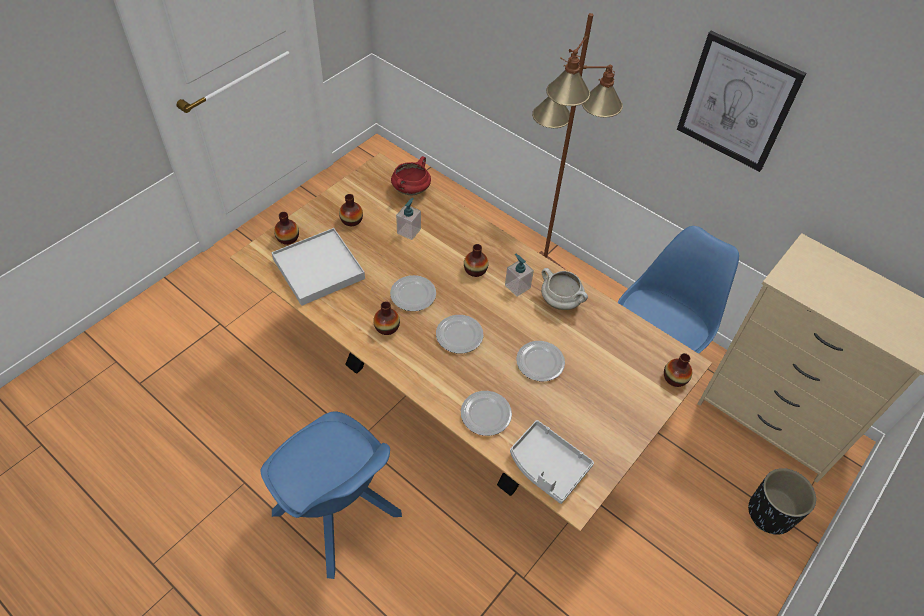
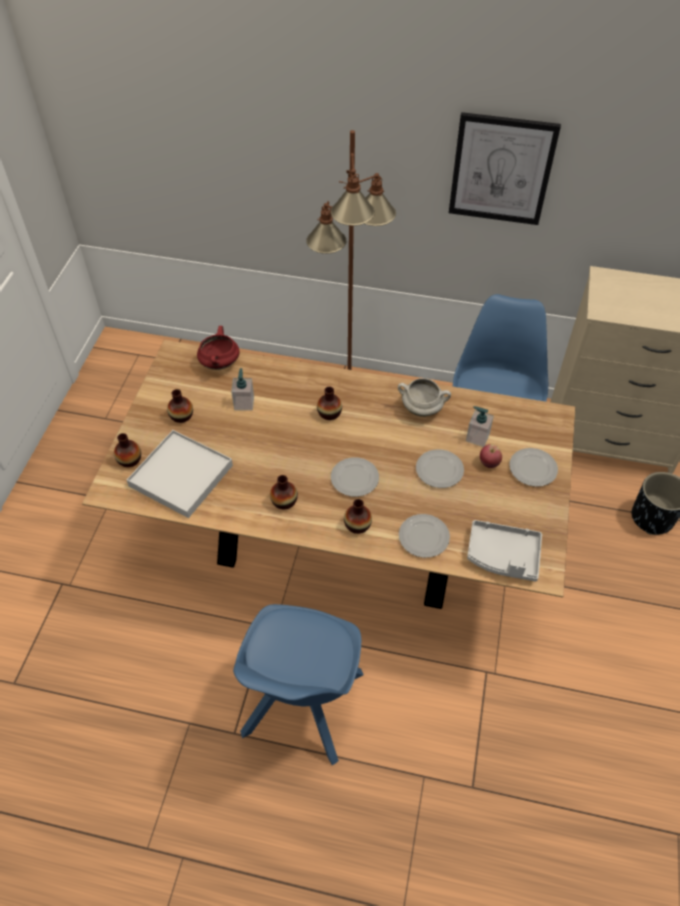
camera: 25 degrees left, 0 degrees up
blue chair [261,411,402,579] -> blue chair turned 90 degrees clockwise [233,604,364,766]
plate [390,275,436,311] -> plate moved to [509,448,558,487]
soap dispenser [505,254,534,297] -> soap dispenser moved to [466,406,494,447]
vase [664,353,692,387] -> vase moved to [344,499,372,534]
none -> apple [480,444,502,468]

